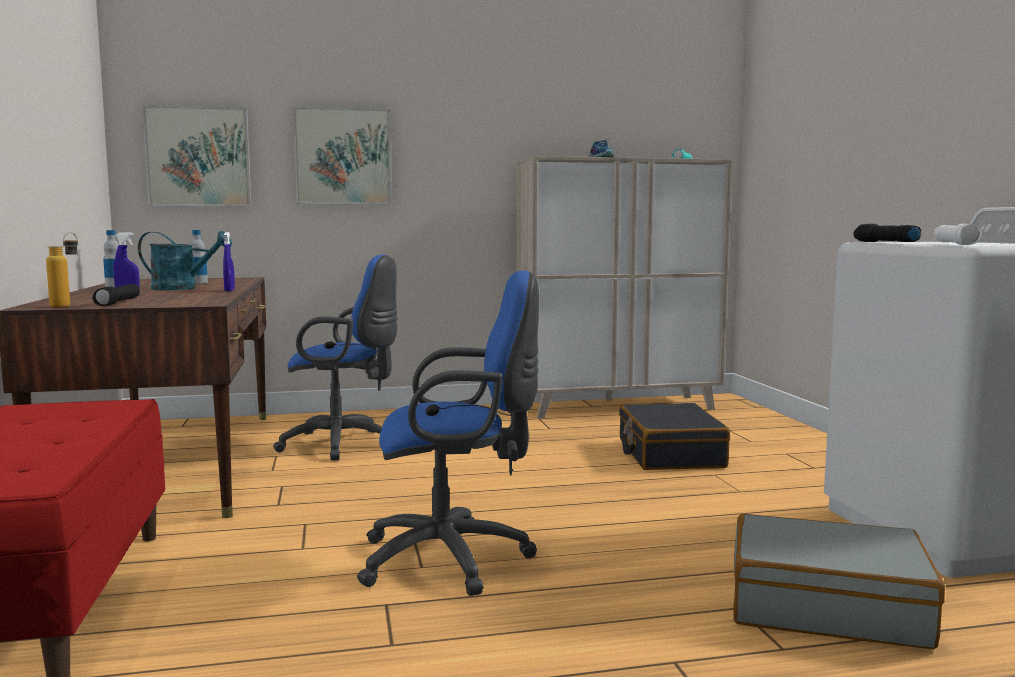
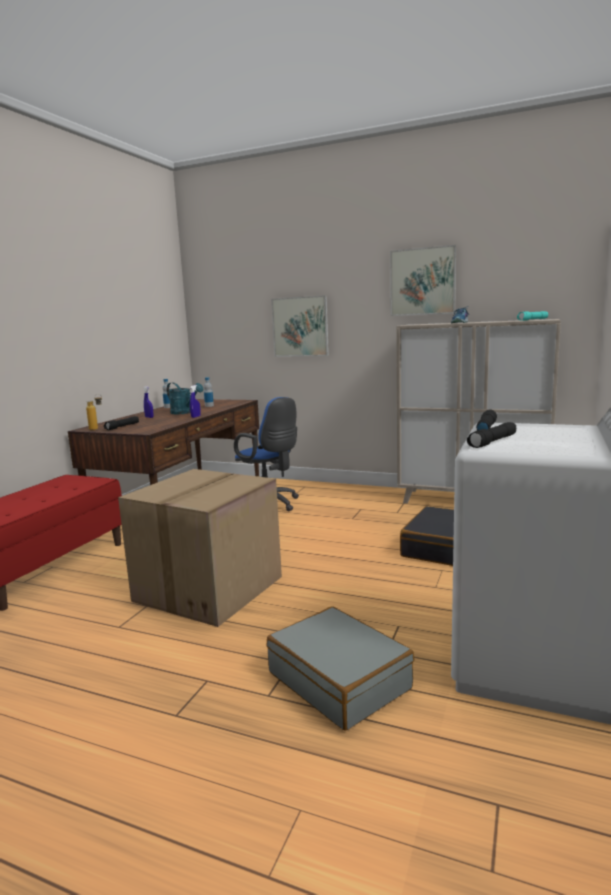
camera: 35 degrees right, 5 degrees up
picture [142,105,251,207] -> picture moved to [390,245,456,316]
blue office chair [357,270,539,596] -> cardboard box [118,469,282,627]
white flashlight [934,224,983,245] -> black flashlight [467,422,516,448]

